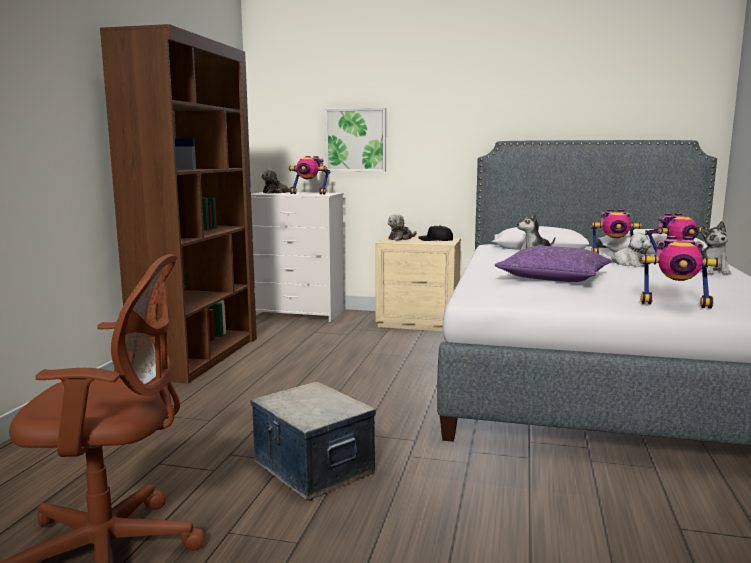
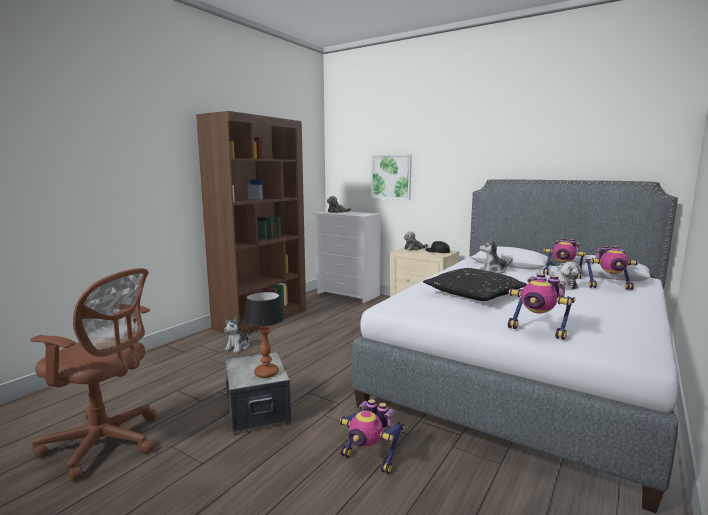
camera: 20 degrees right, 0 degrees up
toy robot [288,156,331,194] -> toy robot moved to [340,399,405,474]
purple pillow [494,246,612,282] -> black pillow [423,268,527,301]
plush toy [699,221,731,275] -> plush toy moved to [224,316,249,353]
none -> table lamp [244,291,285,378]

